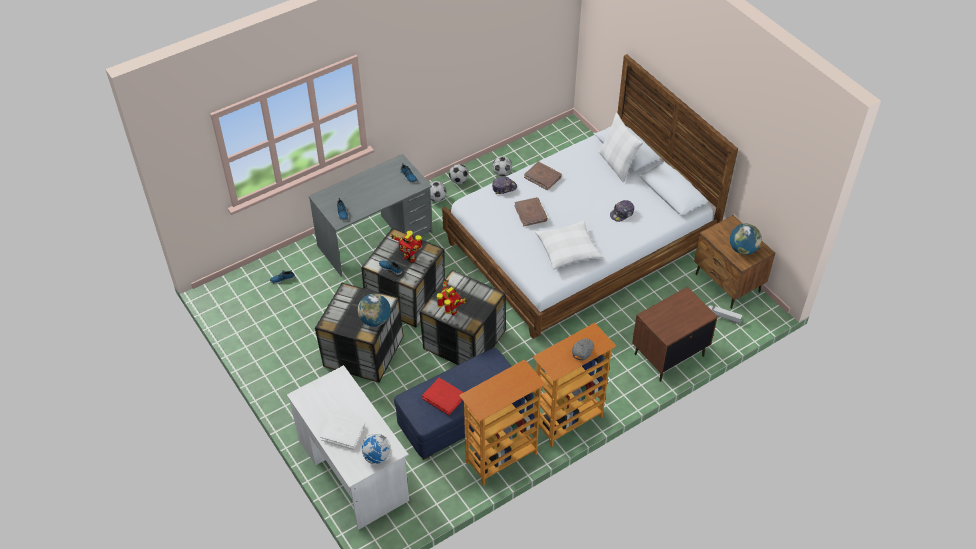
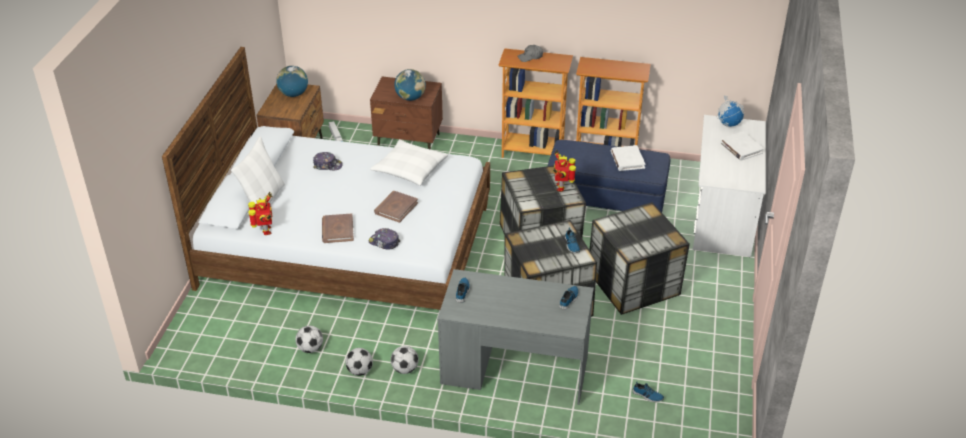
camera: 135 degrees left, 10 degrees down
globe [358,294,391,327] -> globe moved to [394,69,426,101]
toy robot [391,231,422,263] -> toy robot moved to [248,192,273,235]
red book [422,378,464,415] -> white book [611,145,646,171]

